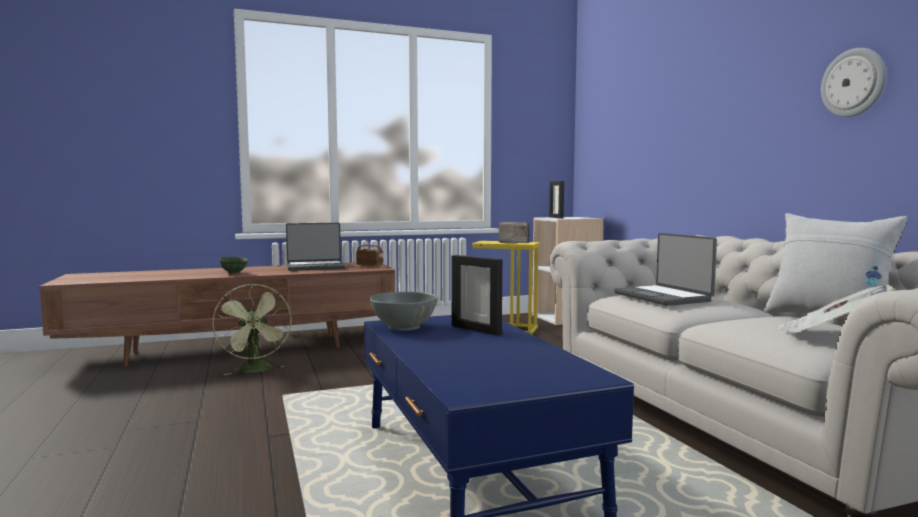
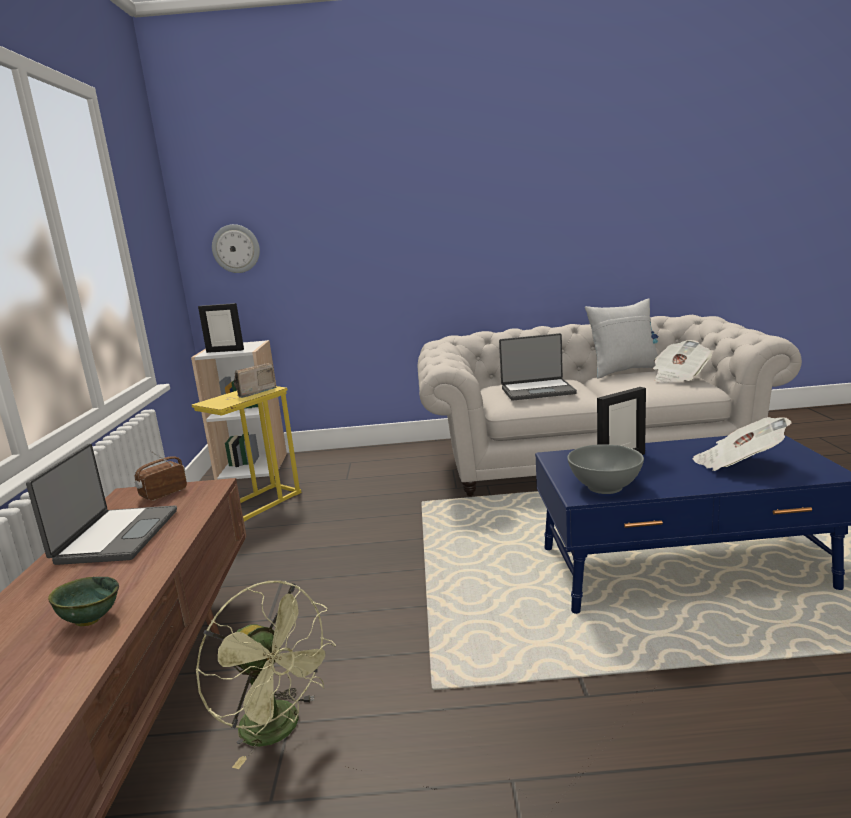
camera: 70 degrees left, 10 degrees up
green fan [212,284,292,375] -> green fan turned 45 degrees clockwise [196,581,336,769]
wall clock [821,48,886,117] -> wall clock moved to [212,224,260,273]
none -> newspaper [693,417,792,471]

